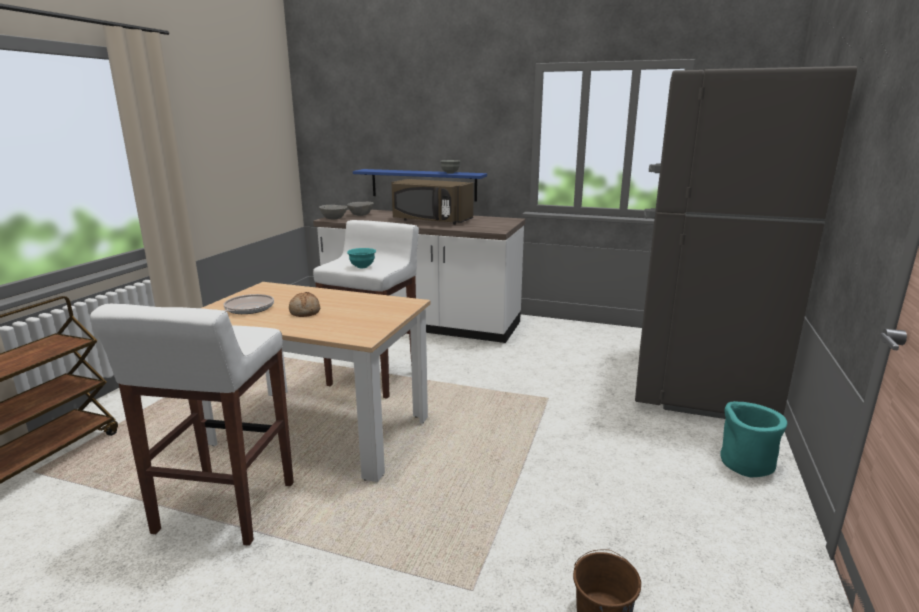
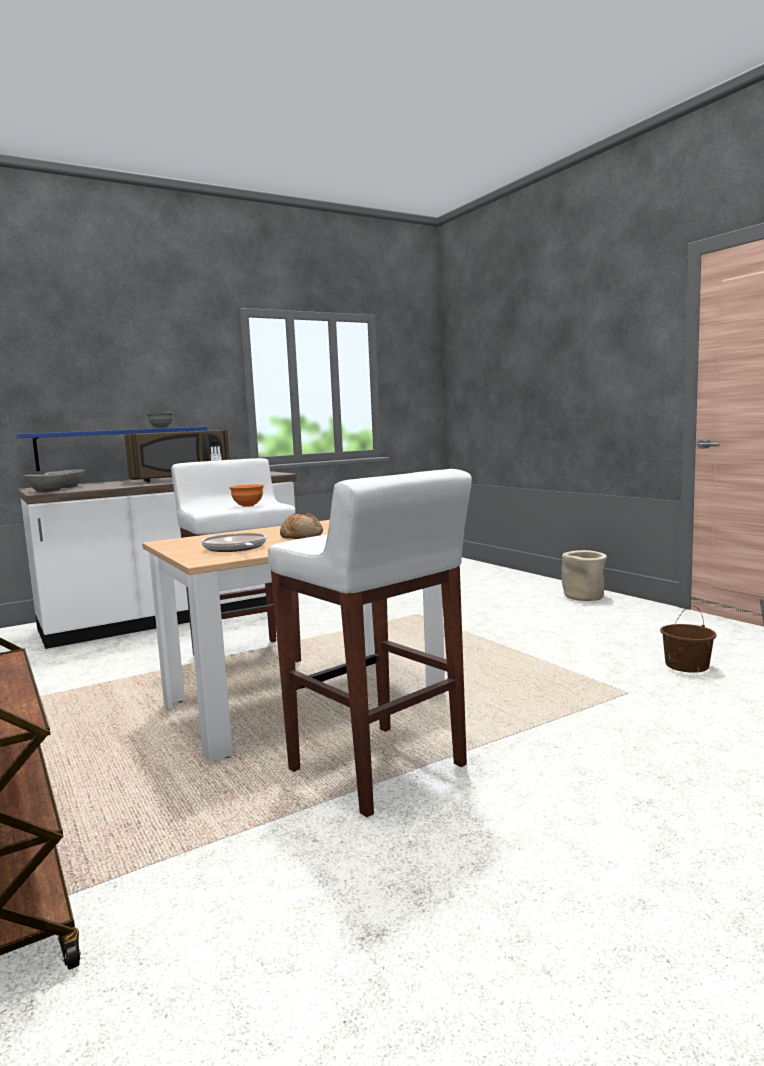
camera: 50 degrees left, 10 degrees down
turquoise bowl [347,248,376,268] -> orange bowl [229,484,264,507]
grey fridge [635,66,857,419] -> none
turquoise planter [720,401,787,477] -> beige planter [561,550,607,601]

